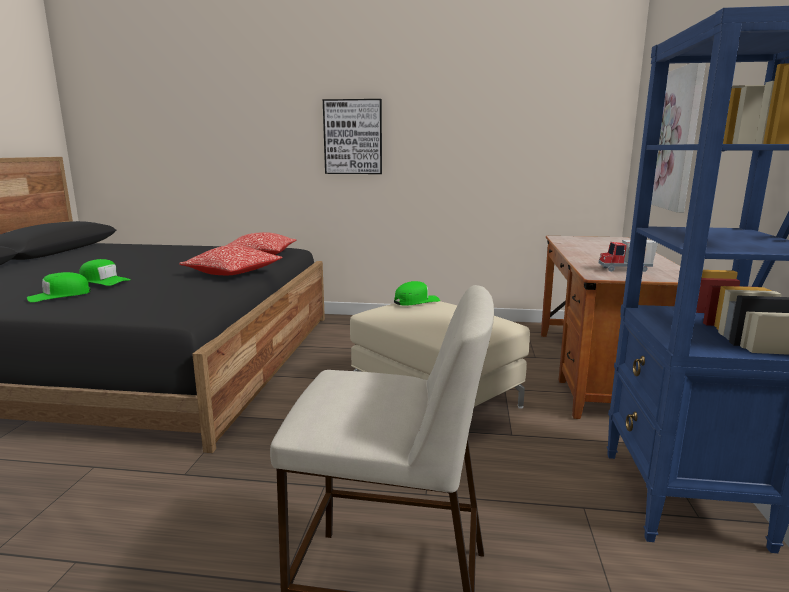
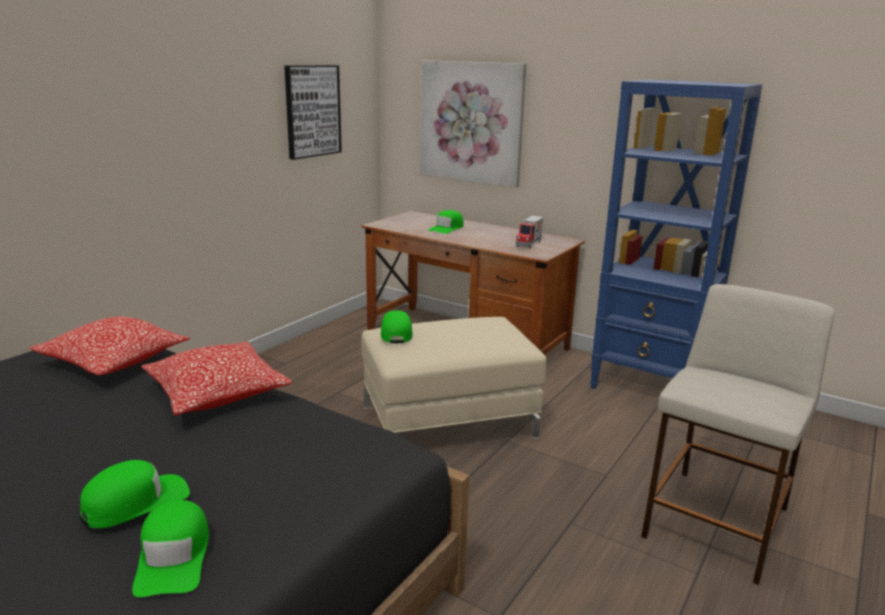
camera: 65 degrees left, 5 degrees up
picture [323,99,382,174] -> picture moved to [284,65,342,160]
none -> green cap [428,210,463,234]

